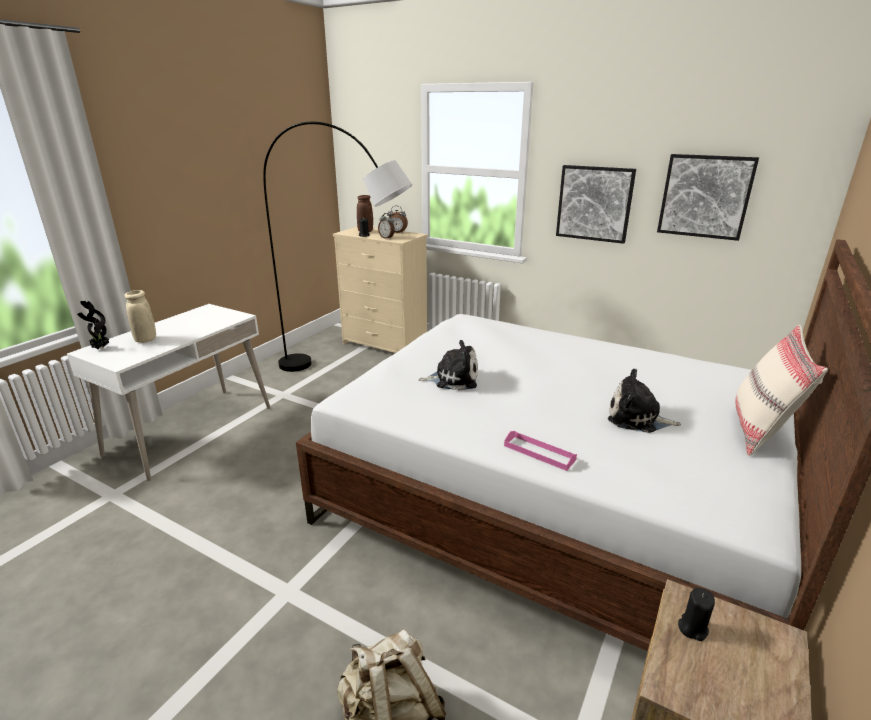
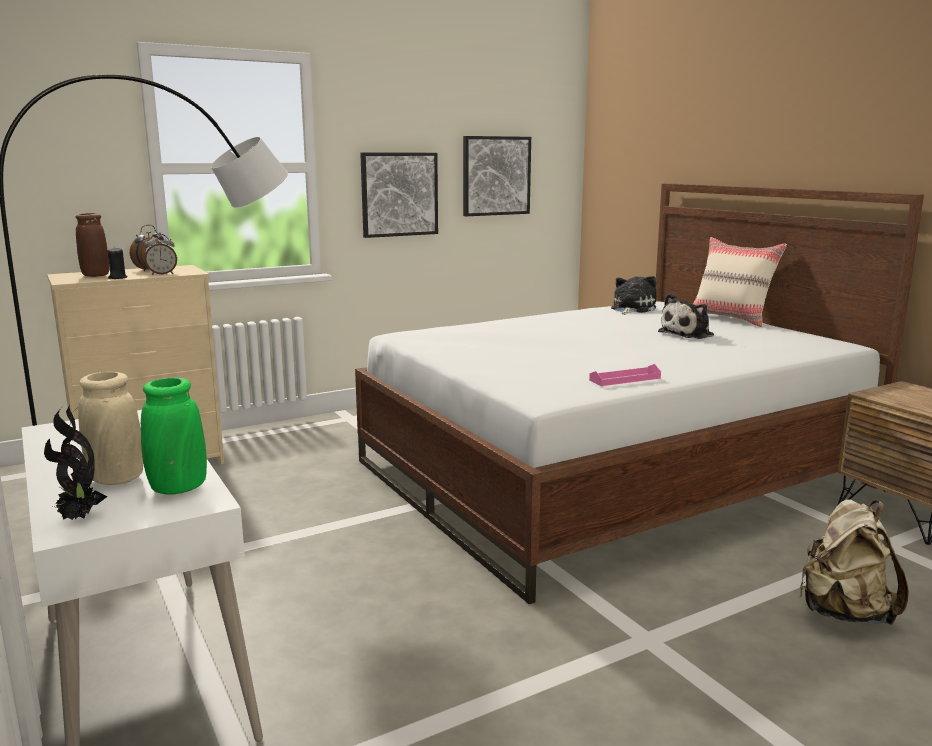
camera: 60 degrees left, 10 degrees down
plush toy [418,340,478,391] -> plush toy moved to [611,276,656,315]
pink tray [504,431,577,471] -> pink tray moved to [589,364,661,386]
black candle [678,588,715,641] -> none
none -> green vase [141,378,207,495]

